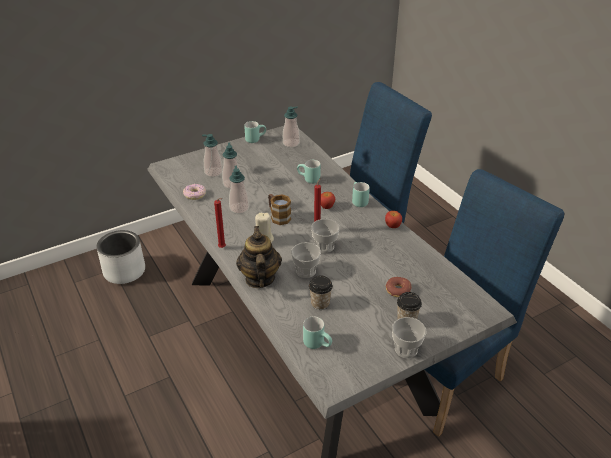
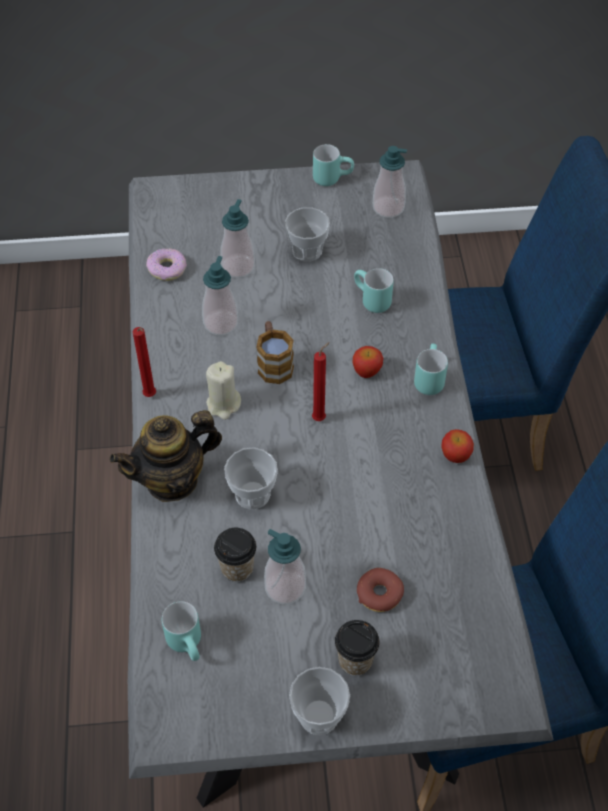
camera: 25 degrees right, 15 degrees up
grey planter [96,230,145,284] -> none
soap dispenser [202,134,223,177] -> soap dispenser moved to [264,529,306,605]
teapot [236,226,282,288] -> teapot turned 135 degrees counterclockwise [110,410,222,502]
cup [311,219,340,253] -> cup moved to [285,207,330,262]

